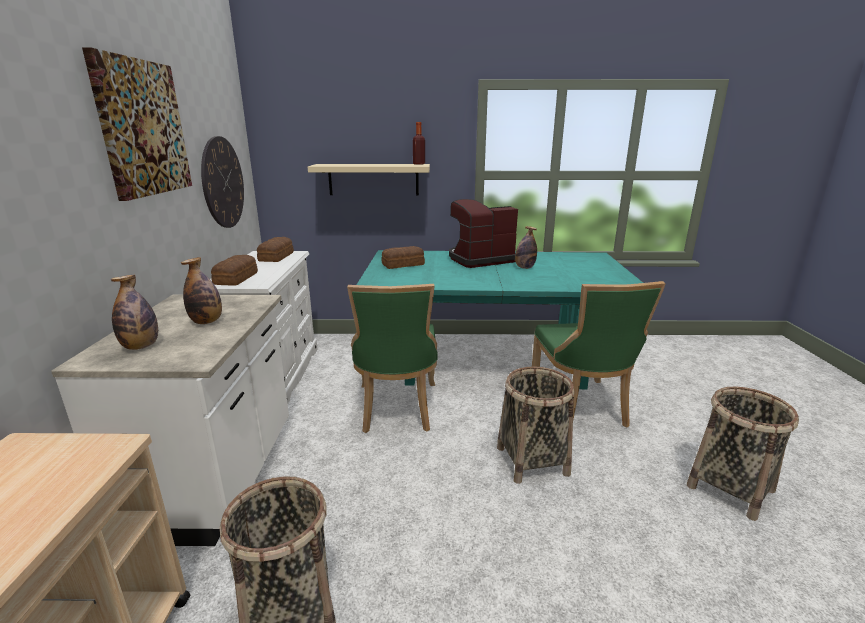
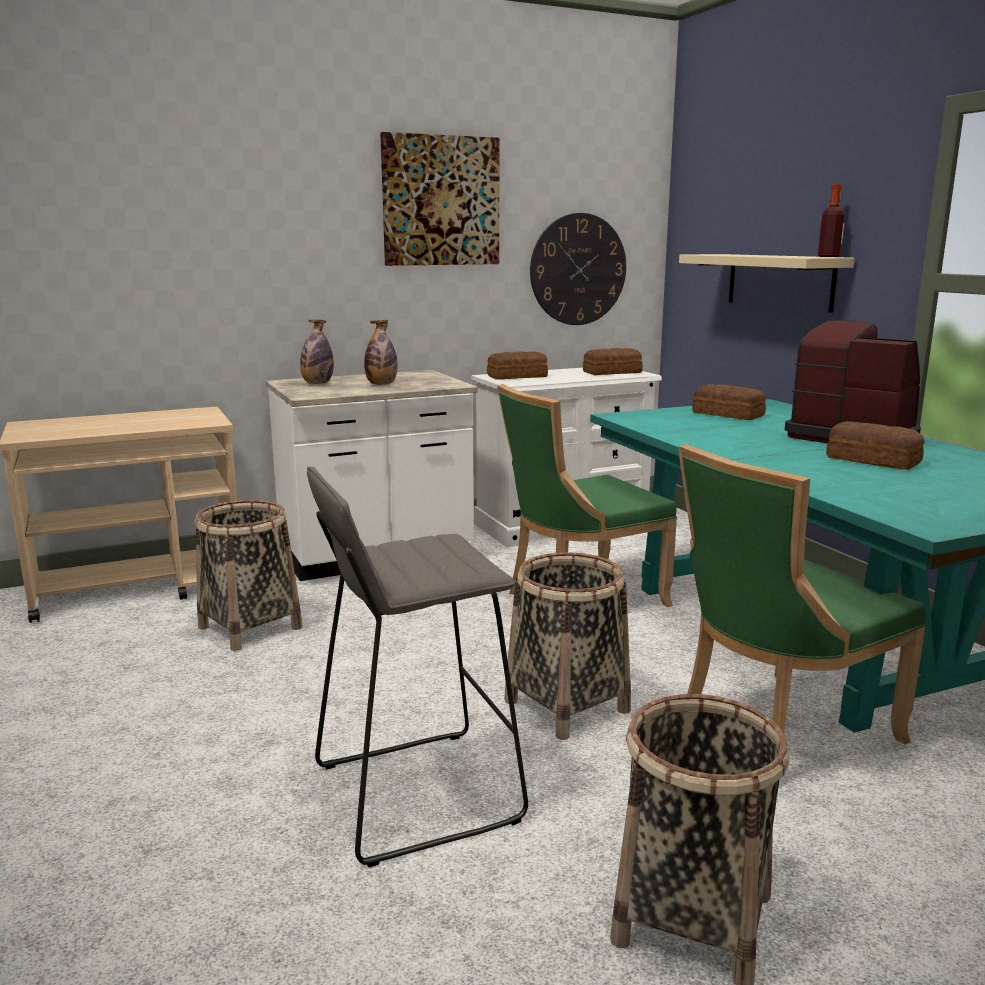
camera: 65 degrees right, 5 degrees down
bottle [515,226,537,269] -> bread [826,421,925,470]
none -> grey stool [307,466,528,868]

